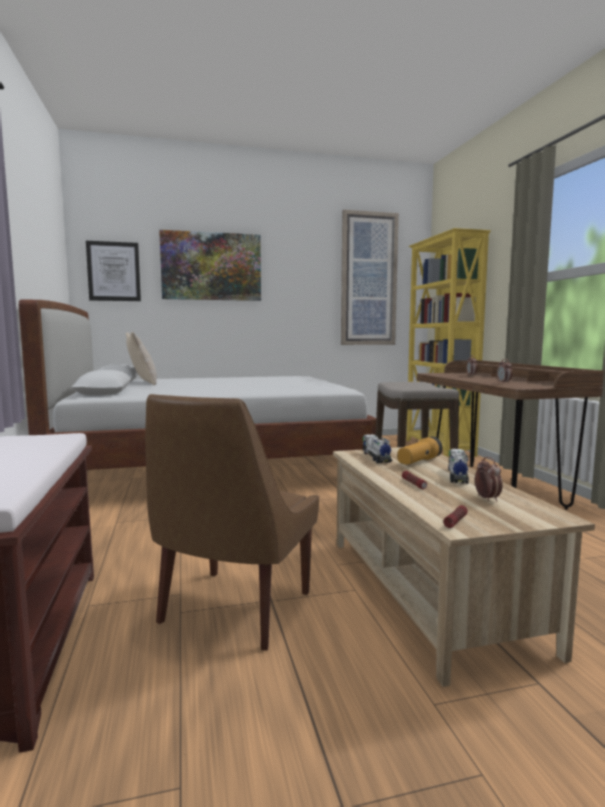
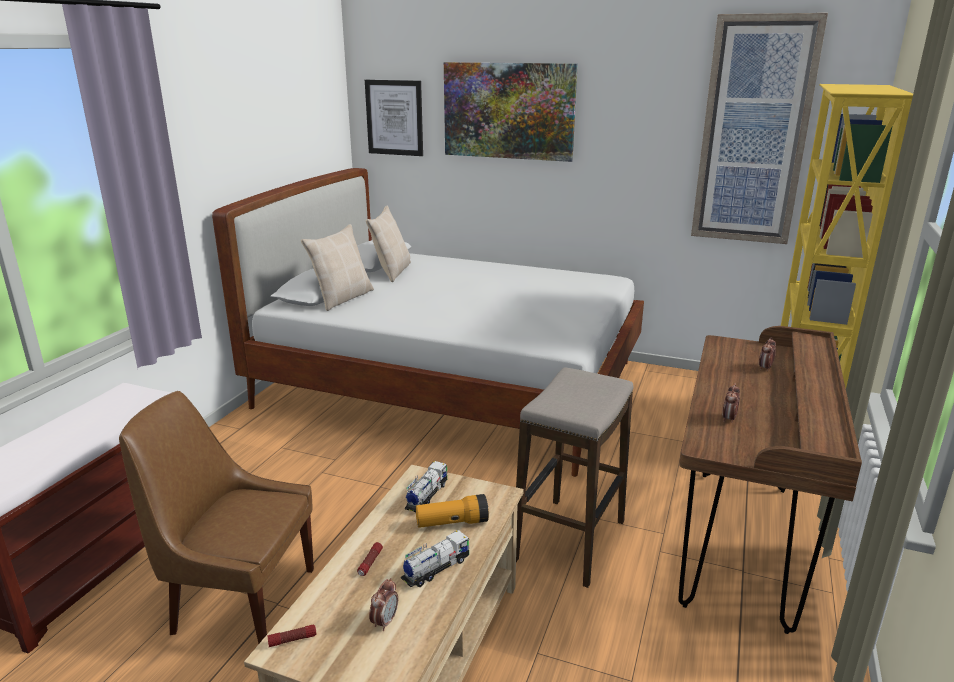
camera: 35 degrees right, 15 degrees up
brown chair [145,394,319,651] -> brown chair turned 45 degrees clockwise [119,391,314,644]
none -> beige pillow [301,224,374,311]

